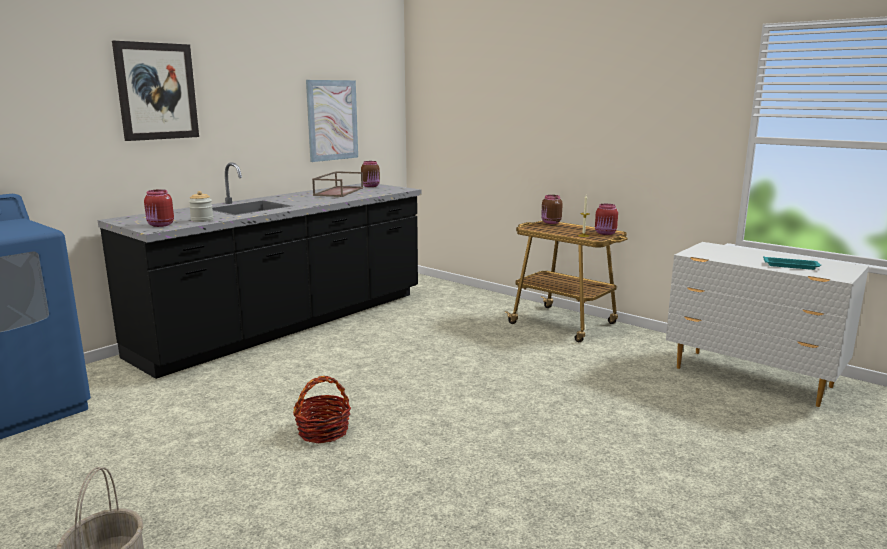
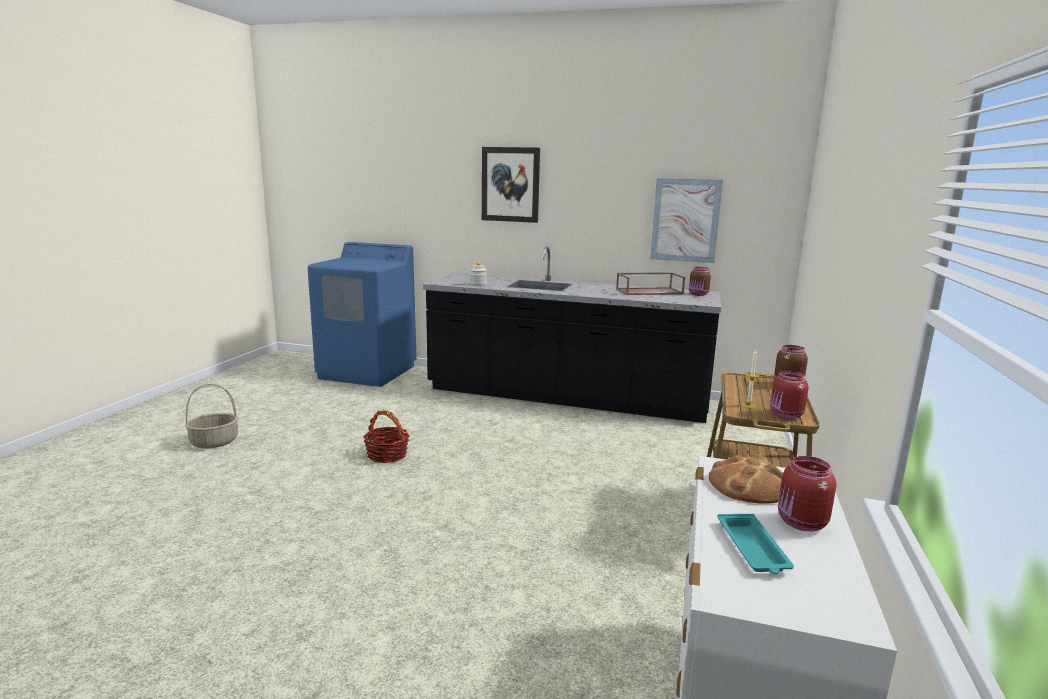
camera: 65 degrees right, 0 degrees up
red jar [144,189,174,227] -> red jar moved to [778,456,836,531]
none -> bread [709,454,783,504]

